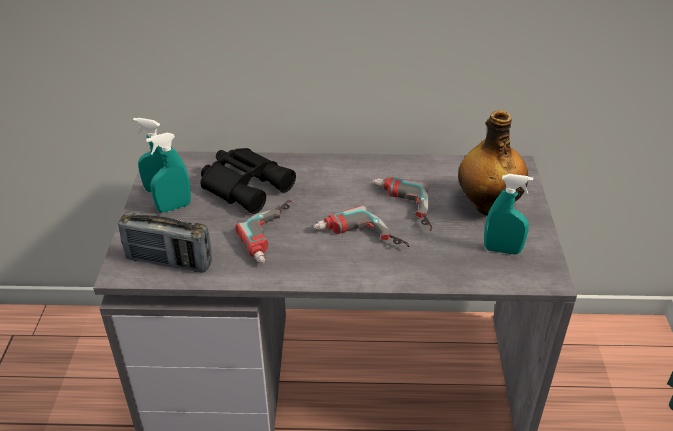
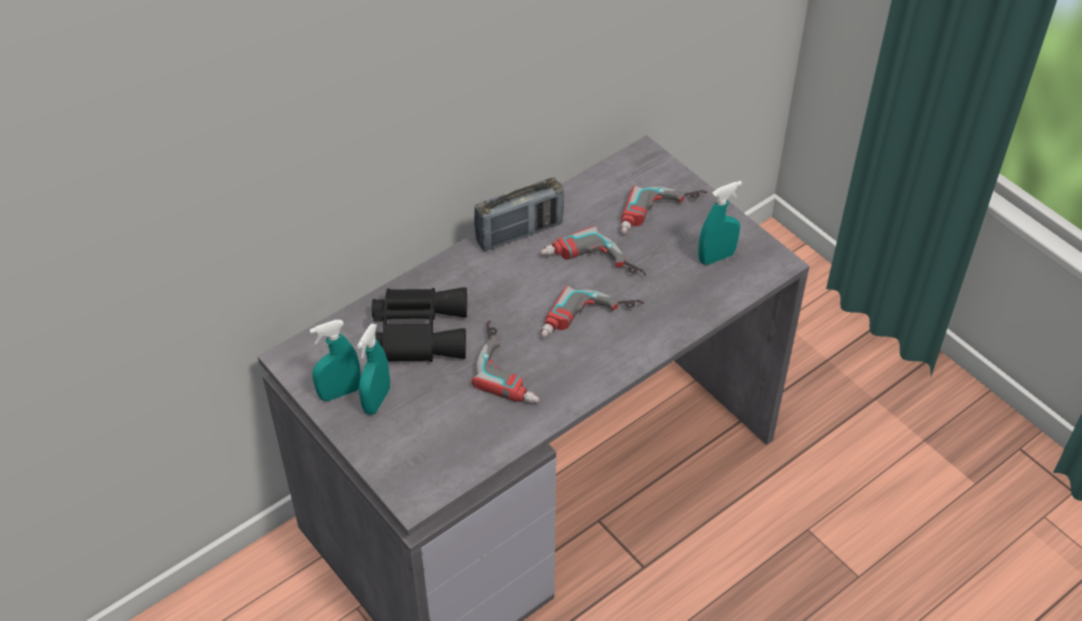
camera: 40 degrees left, 10 degrees up
radio [118,212,212,272] -> radio moved to [474,178,564,251]
bottle [458,110,528,216] -> power drill [620,185,708,234]

